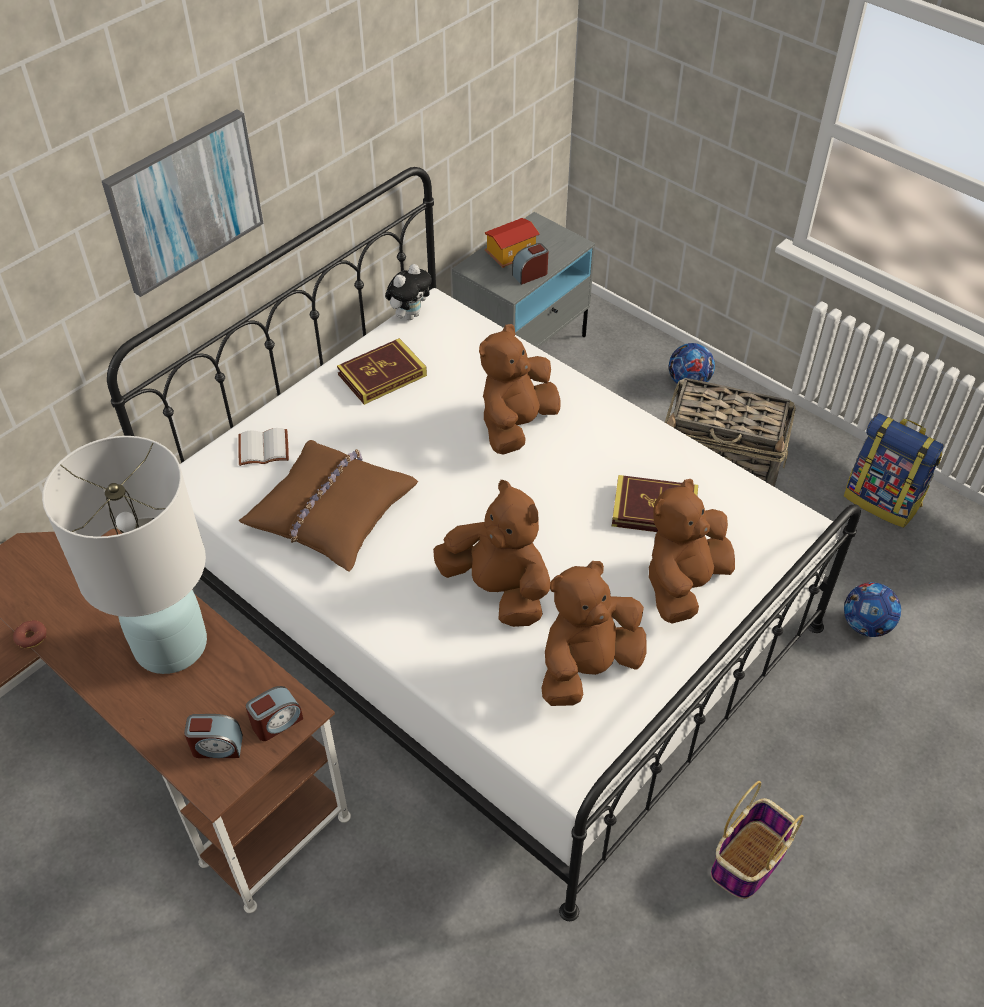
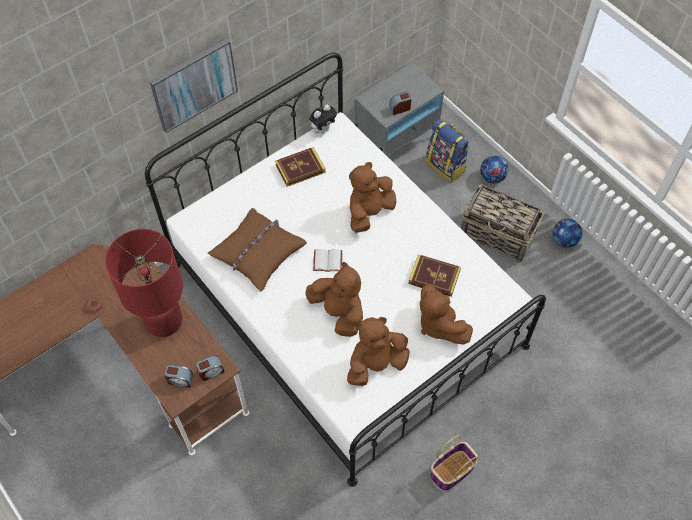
camera: 10 degrees right, 10 degrees up
white table lamp [42,436,207,674] -> red table lamp [105,229,183,337]
white book [238,428,289,466] -> white book moved to [313,249,342,272]
toy house [485,218,540,268] -> none
brown plush toy [649,479,735,624] -> brown plush toy turned 75 degrees counterclockwise [420,284,473,345]
backpack [844,413,944,528] -> backpack moved to [426,119,470,183]
football [844,582,901,637] -> football moved to [553,219,582,248]

